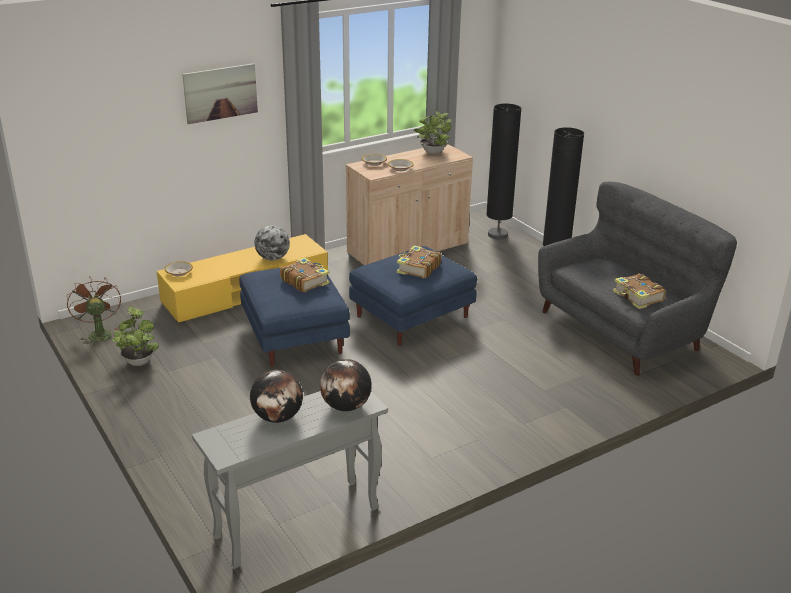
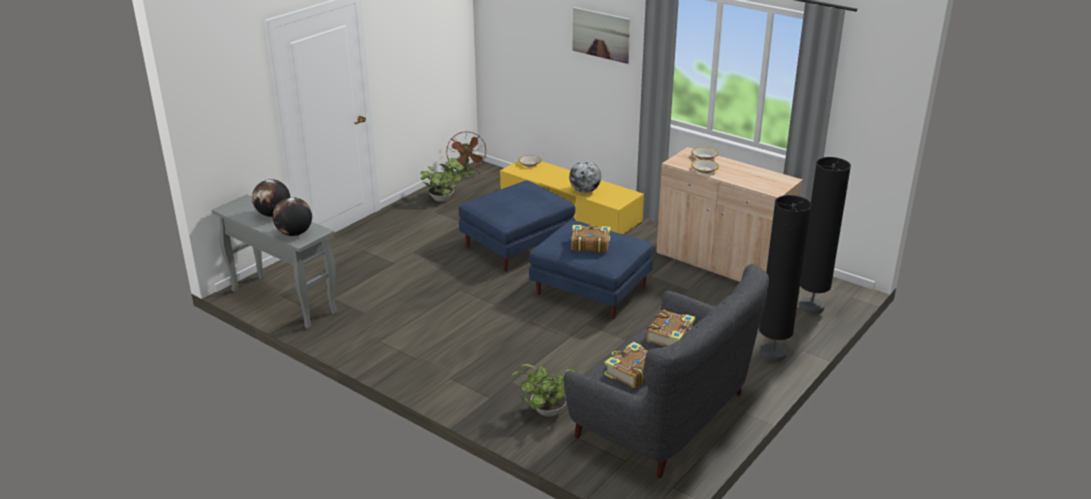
camera: 70 degrees right, 0 degrees up
brown fan [67,278,121,346] -> brown fan turned 120 degrees clockwise [446,131,486,178]
book [280,257,330,292] -> book moved to [646,310,696,346]
potted plant [414,111,452,154] -> potted plant moved to [511,364,578,417]

